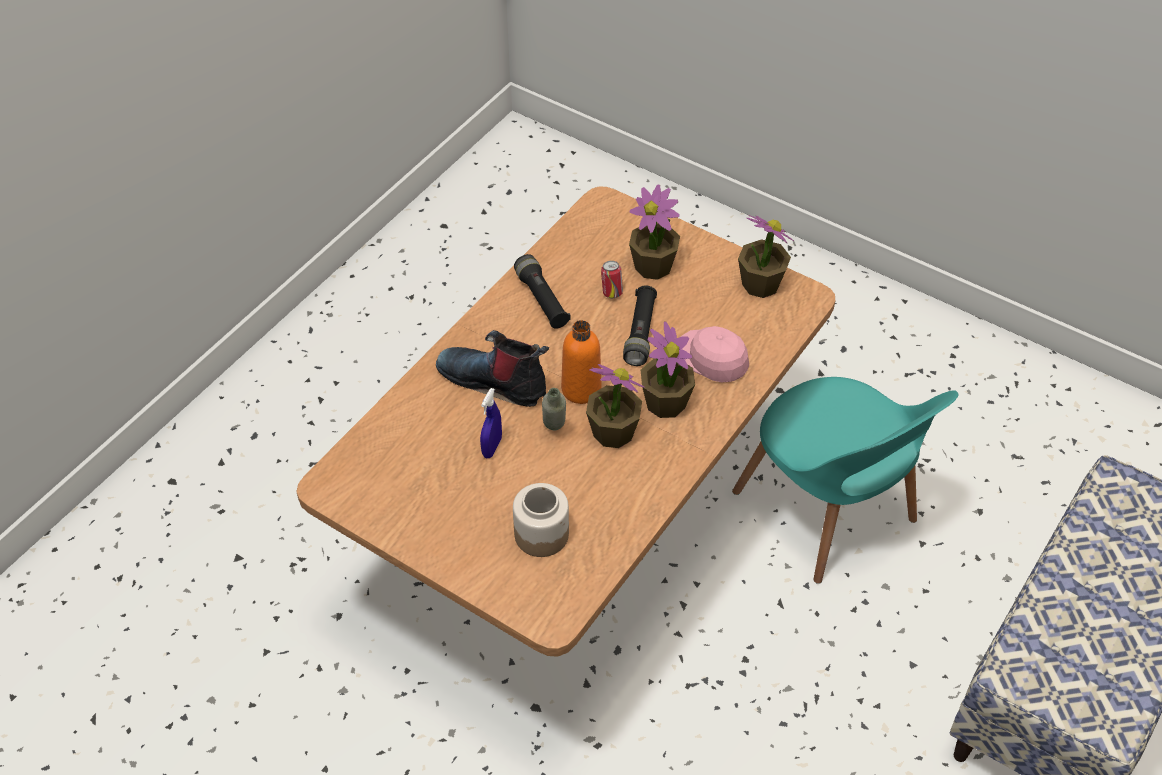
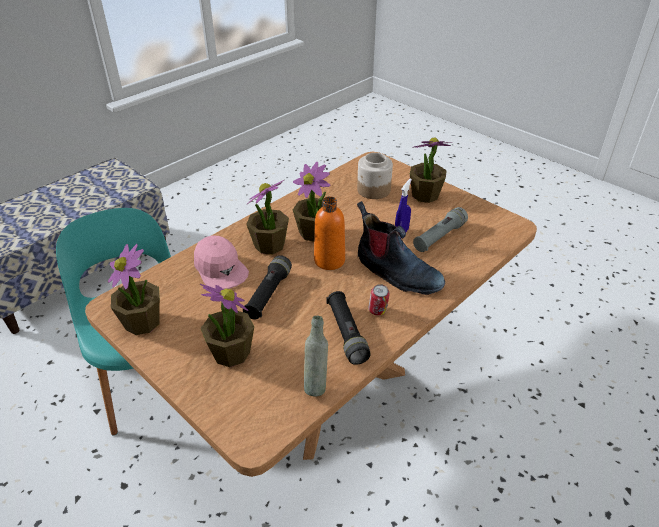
camera: 170 degrees left, 10 degrees down
grey bottle [542,388,566,430] -> grey bottle moved to [304,315,328,397]
can [601,261,623,298] -> can moved to [369,284,390,316]
none -> potted plant [410,138,452,203]
none -> grey flashlight [413,207,468,252]

